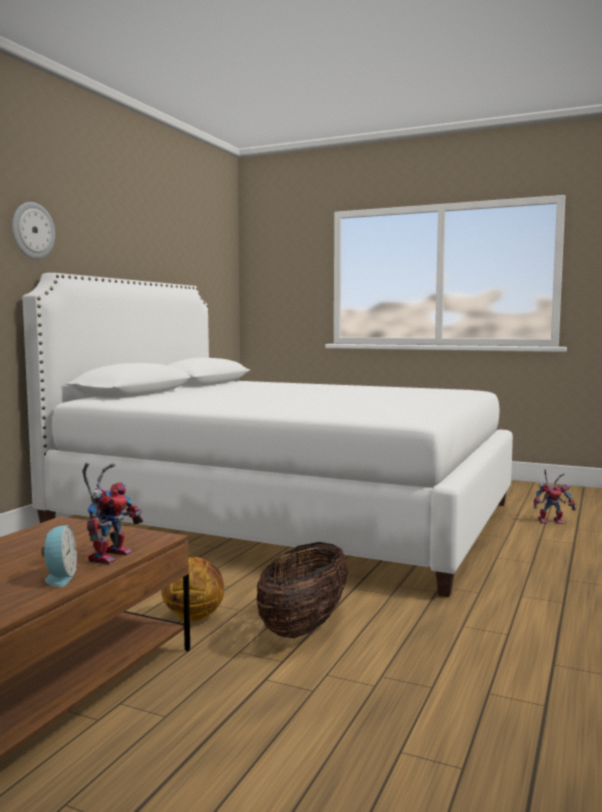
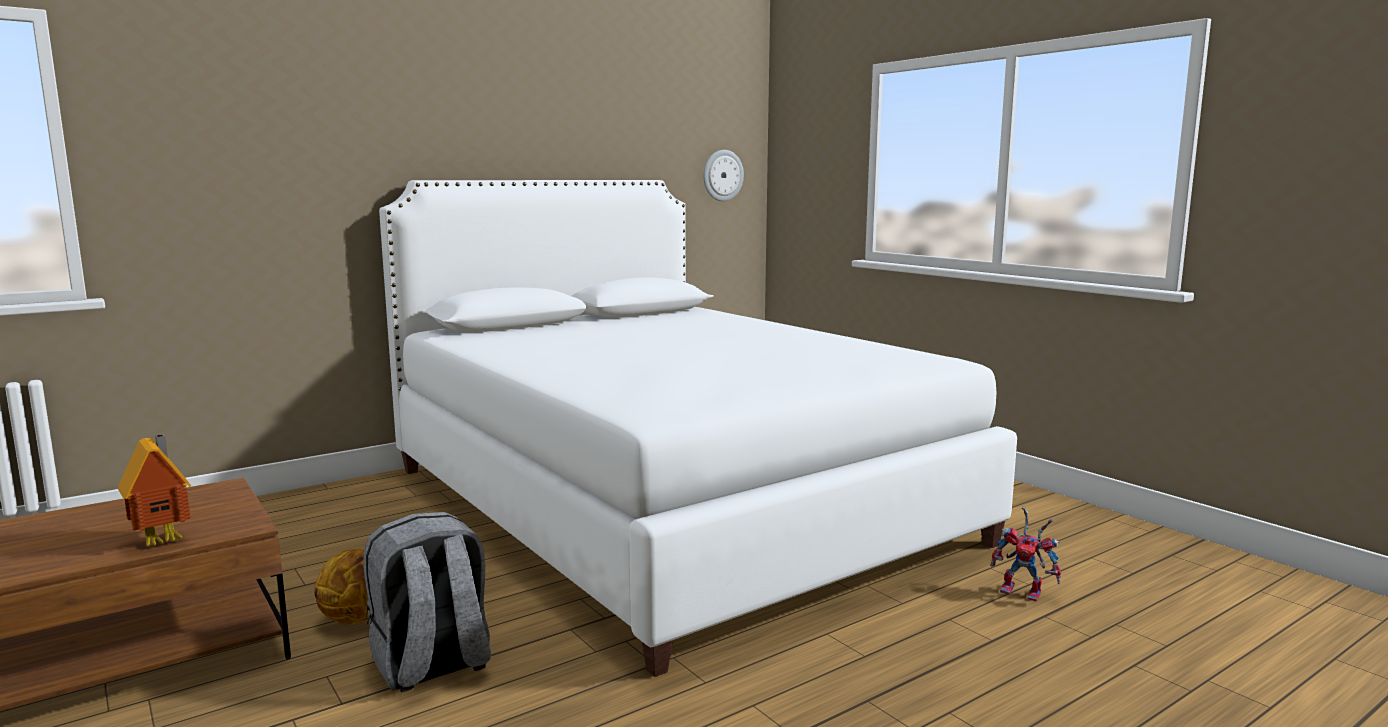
camera: 30 degrees right, 5 degrees up
wall clock [12,202,55,259] -> wall clock moved to [703,150,744,201]
alarm clock [41,525,77,587] -> none
toy robot [82,463,143,565] -> toy house [118,434,191,547]
basket [256,542,348,638] -> grey backpack [364,512,491,692]

